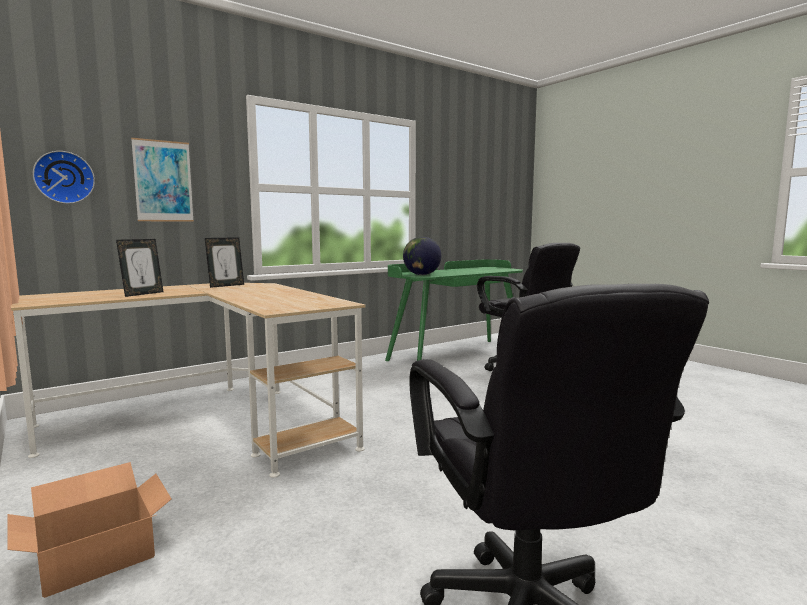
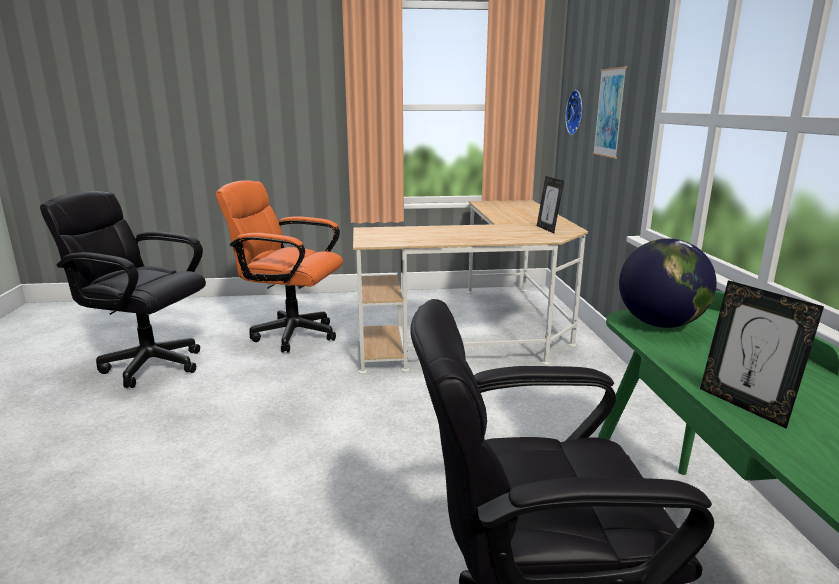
camera: 120 degrees right, 10 degrees up
cardboard box [7,462,171,598] -> none
picture frame [116,239,163,297] -> picture frame moved to [700,280,824,429]
none -> orange office chair [216,180,343,353]

